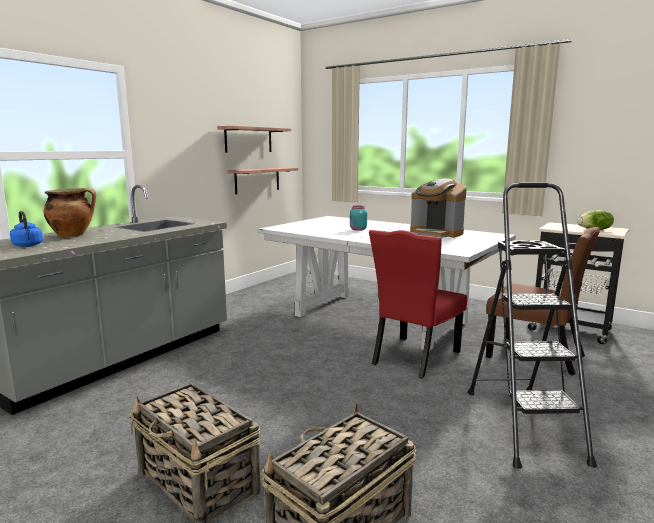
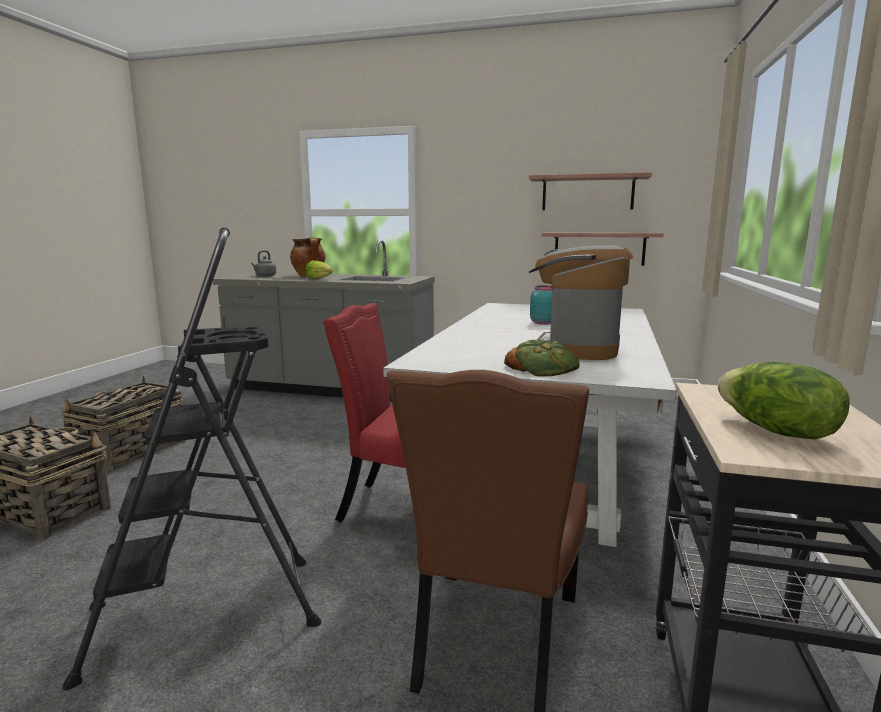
camera: 70 degrees right, 0 degrees up
blue kettle [10,211,43,247] -> grey kettle [251,250,276,277]
none -> lettuce [306,260,333,279]
none -> bread [504,339,580,377]

